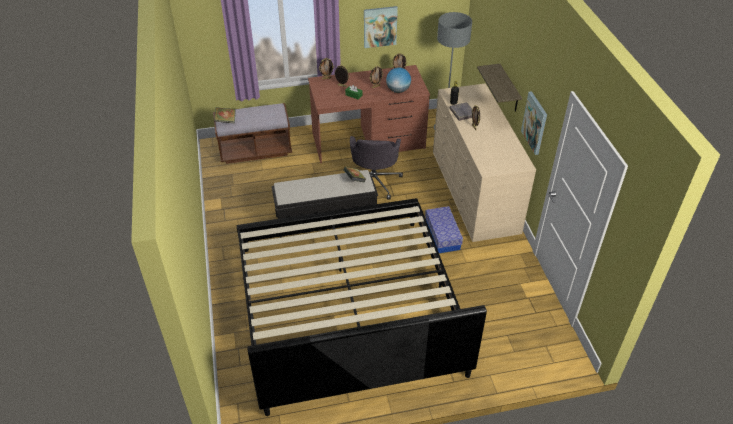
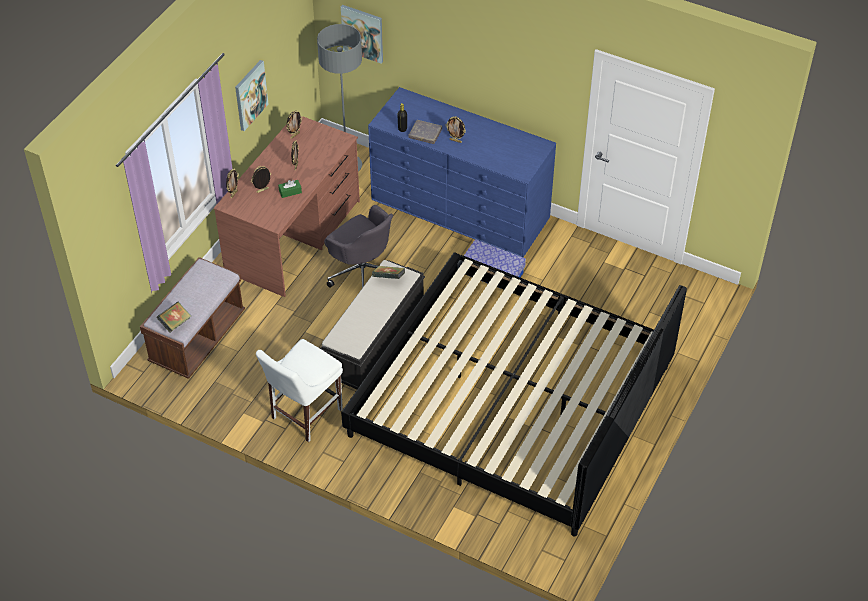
camera: 50 degrees left, 5 degrees up
globe [386,68,411,93] -> none
beige dresser [433,83,536,242] -> blue dresser [368,87,556,257]
shelf [477,64,522,112] -> none
picture [521,91,547,155] -> picture moved to [341,5,383,63]
none -> white chair [256,339,343,442]

